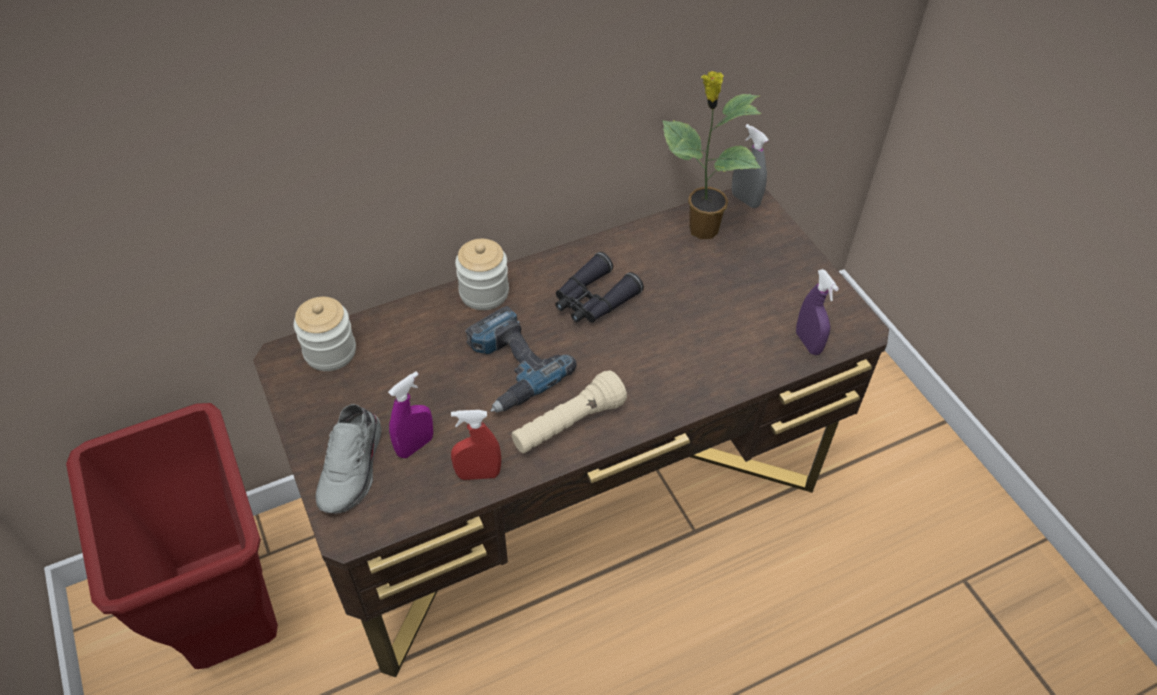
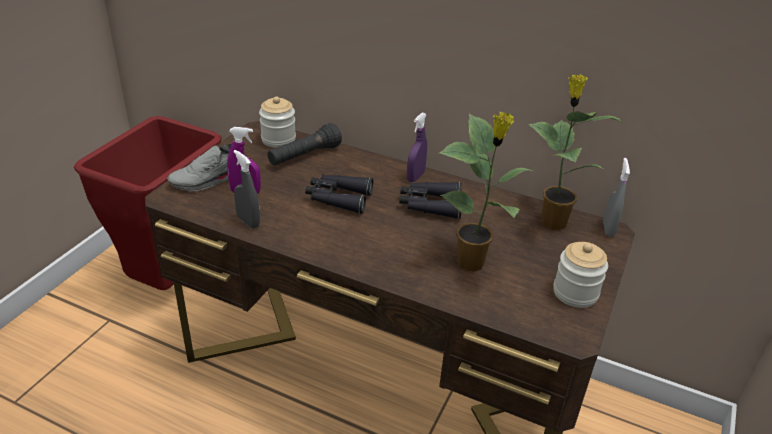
camera: 50 degrees right, 15 degrees down
red spray bottle [451,410,501,480] -> grey spray bottle [233,150,260,229]
jar [455,239,509,310] -> jar moved to [553,242,608,308]
power drill [465,306,577,413] -> black binoculars [305,174,373,214]
beige flashlight [512,371,627,453] -> none
purple spray bottle [796,269,839,355] -> purple spray bottle moved to [407,112,427,182]
none -> black flashlight [267,123,342,165]
none -> potted plant [439,112,535,271]

